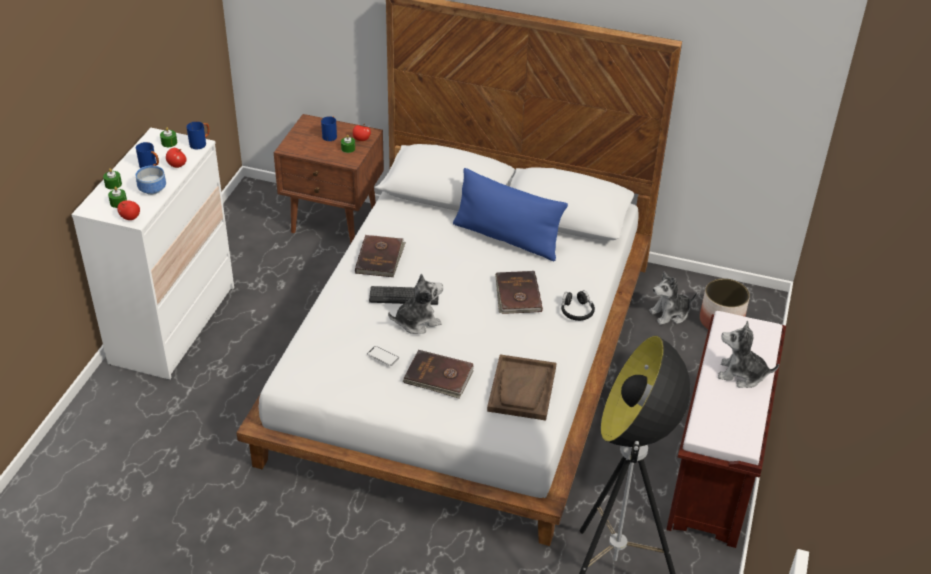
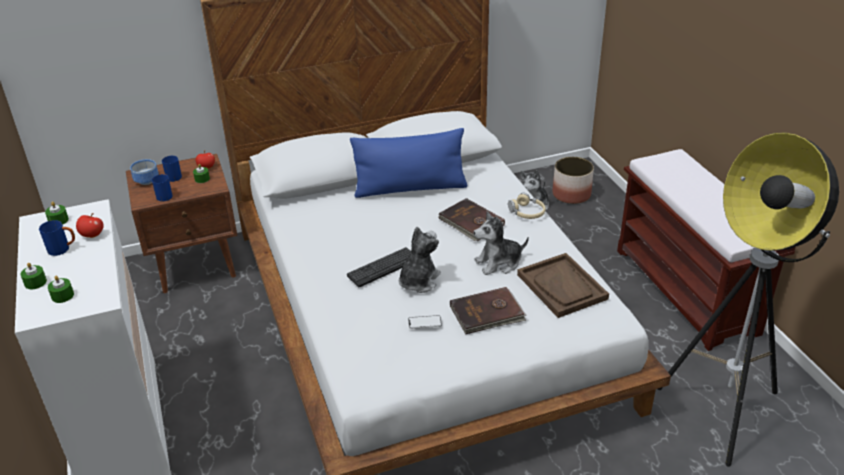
camera: 35 degrees left, 5 degrees down
apple [117,200,140,220] -> none
bowl [136,166,166,195] -> bowl moved to [130,159,159,185]
blue mug [186,121,209,149] -> blue mug moved to [152,174,173,201]
brown book [355,235,406,277] -> none
black headphones [561,290,595,321] -> beige headphones [508,193,546,219]
plush toy [718,320,779,388] -> plush toy moved to [473,211,529,275]

